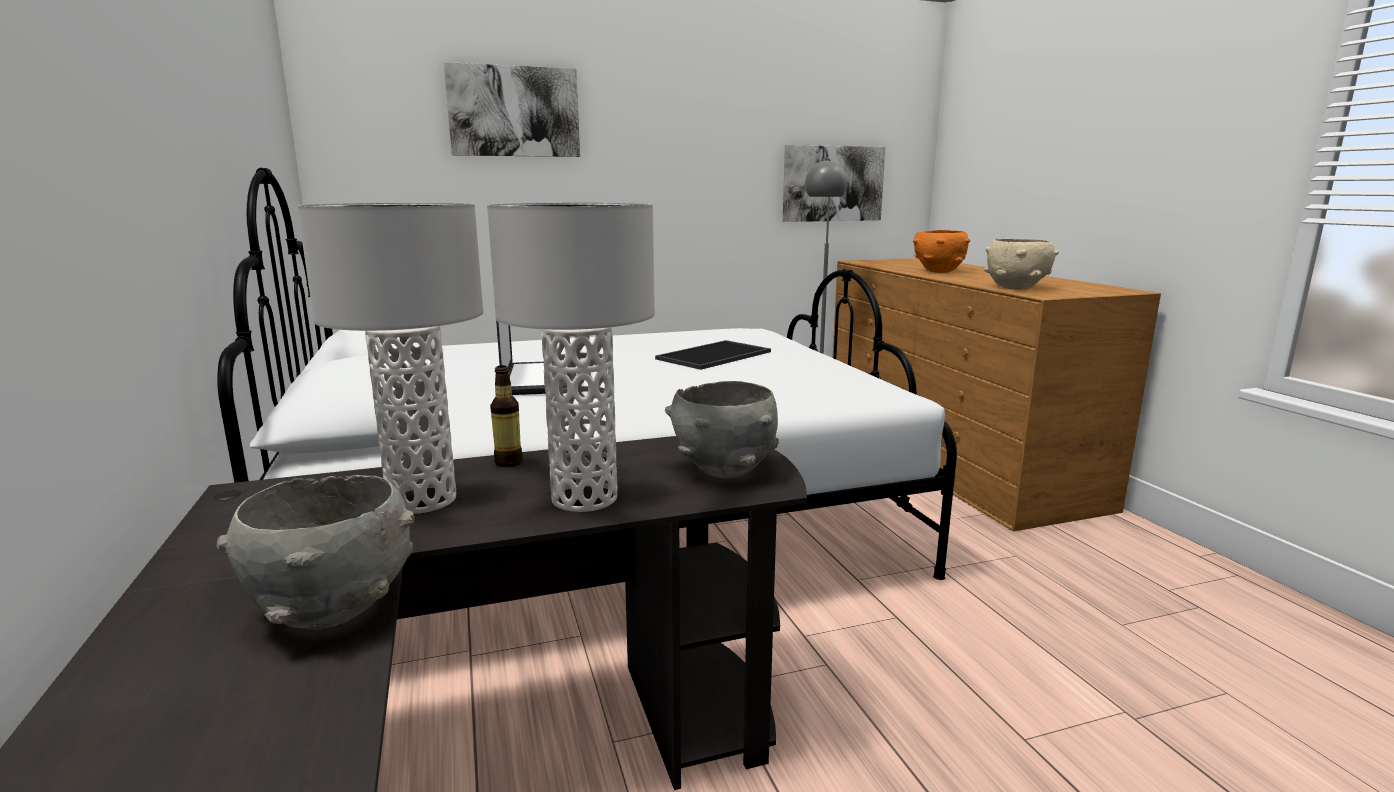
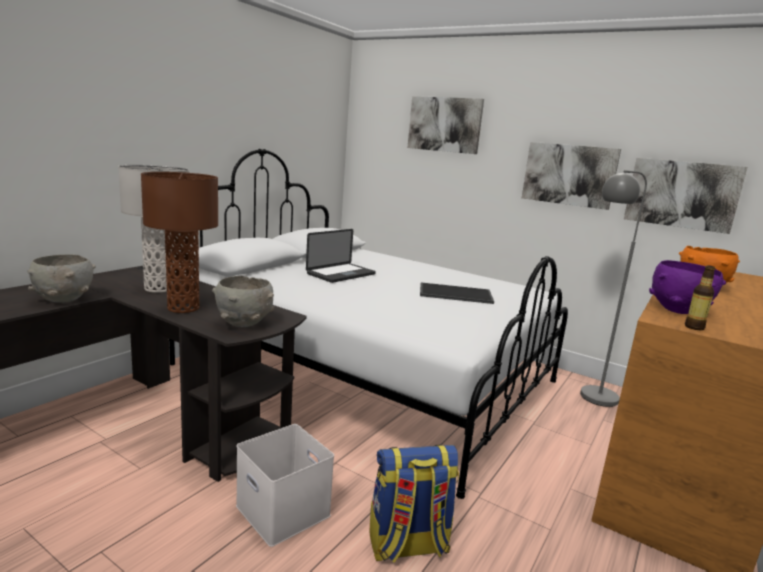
camera: 50 degrees right, 0 degrees up
white table lamp [487,203,655,512] -> brown table lamp [141,172,218,313]
bottle [490,365,523,467] -> bottle moved to [685,265,715,330]
beige bowl [984,239,1059,290] -> purple bowl [649,260,726,314]
none -> white storage box [236,424,334,547]
none -> backpack [369,444,459,563]
none -> picture [522,142,621,210]

